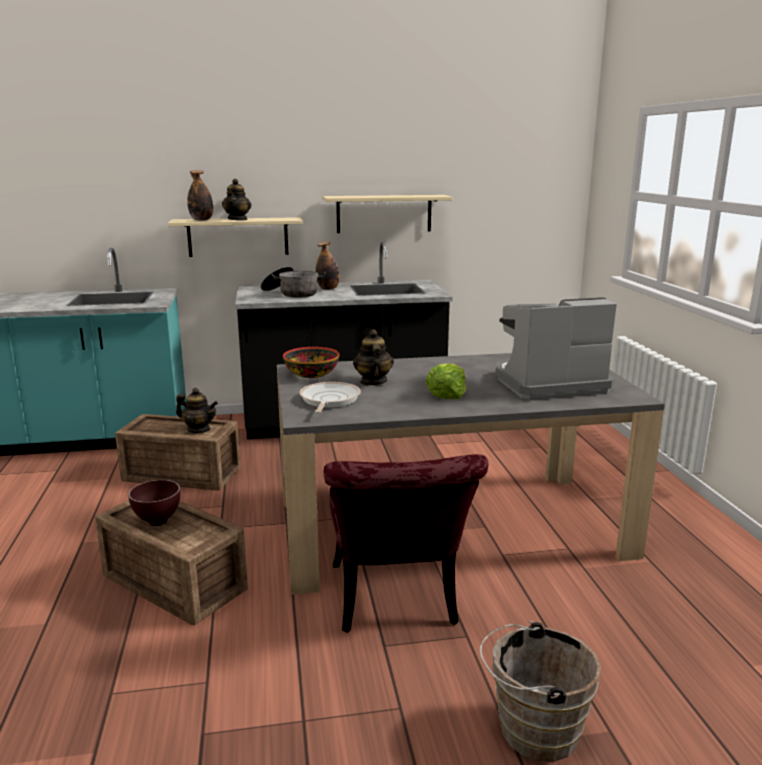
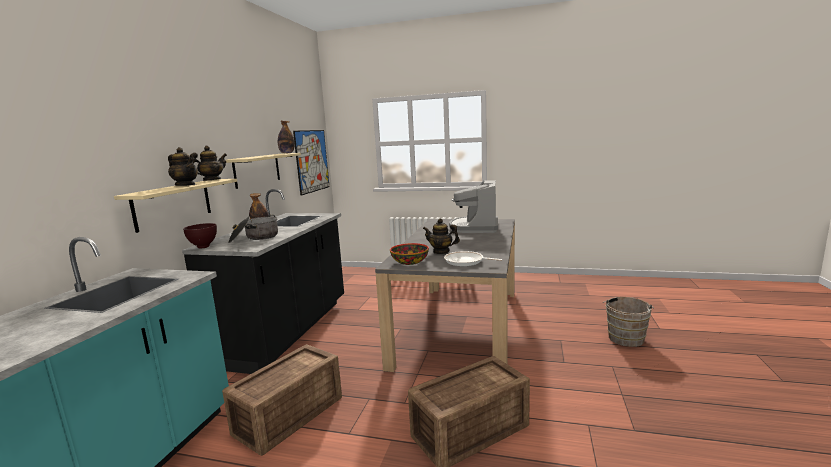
camera: 65 degrees left, 5 degrees down
brown bowl [128,480,180,526] -> brown bowl moved to [183,223,217,249]
teapot [176,388,218,433] -> teapot moved to [190,146,227,181]
bottle [187,170,213,221] -> bottle moved to [278,121,295,153]
red chair [324,454,489,633] -> none
lettuce [426,363,466,399] -> none
none -> picture [293,130,330,196]

